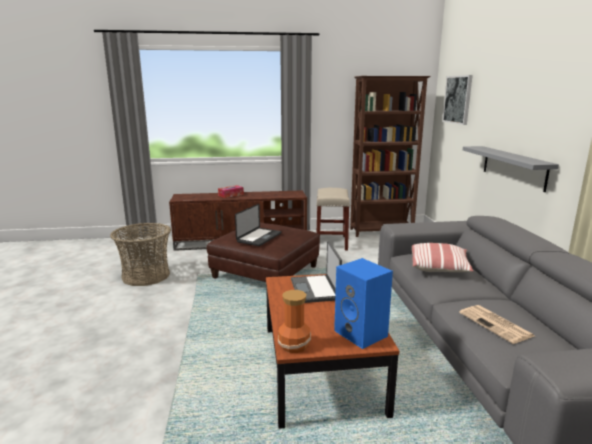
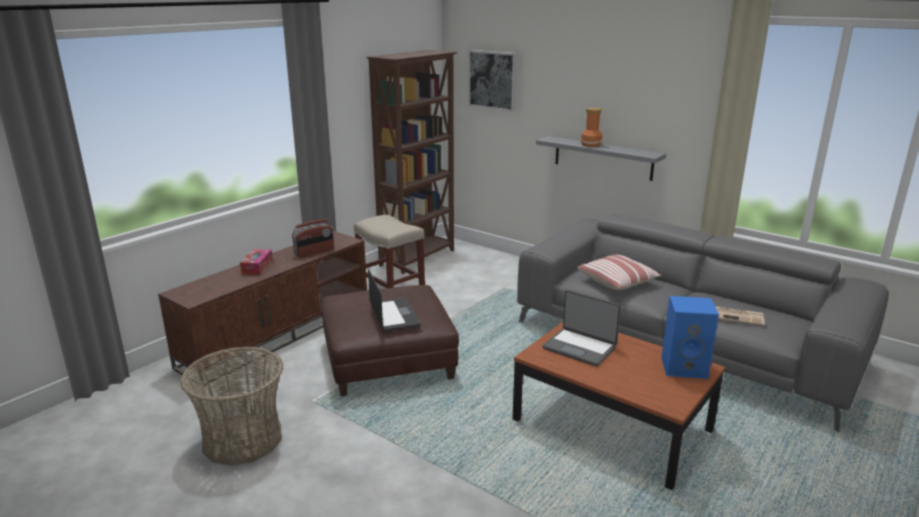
camera: 45 degrees left, 5 degrees up
vase [278,290,311,353] -> vase moved to [581,108,603,147]
none -> radio [292,219,334,258]

